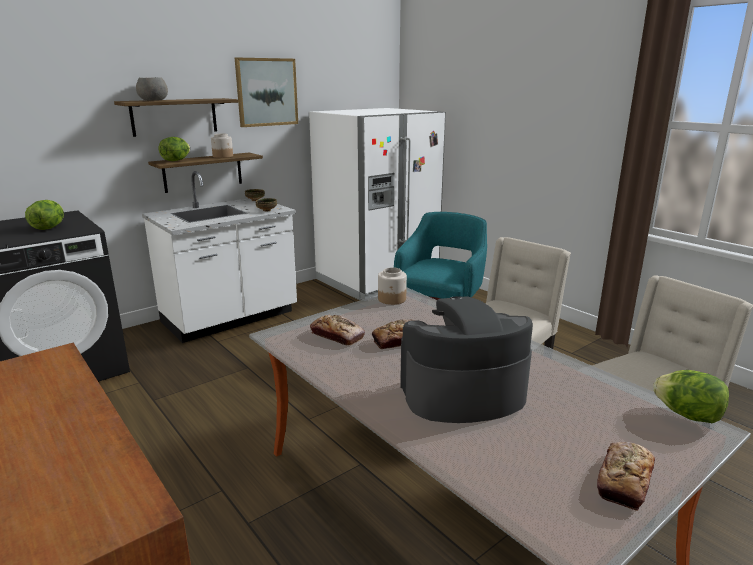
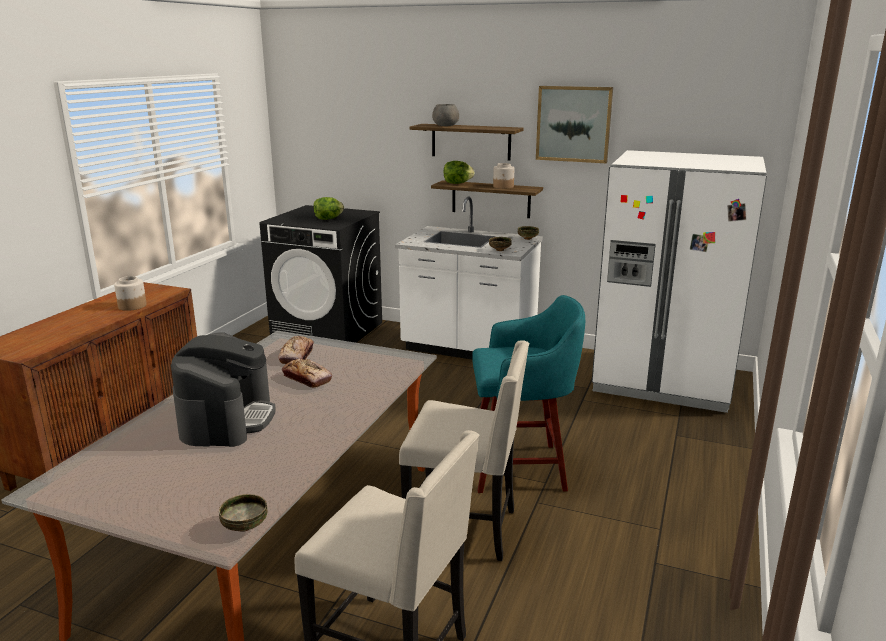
camera: 60 degrees right, 0 degrees up
jar [378,267,407,305] -> jar moved to [114,276,147,311]
coffee machine [400,296,533,423] -> coffee machine turned 45 degrees clockwise [171,332,276,447]
bread [597,442,655,511] -> none
lettuce [653,370,729,423] -> bowl [219,494,268,532]

